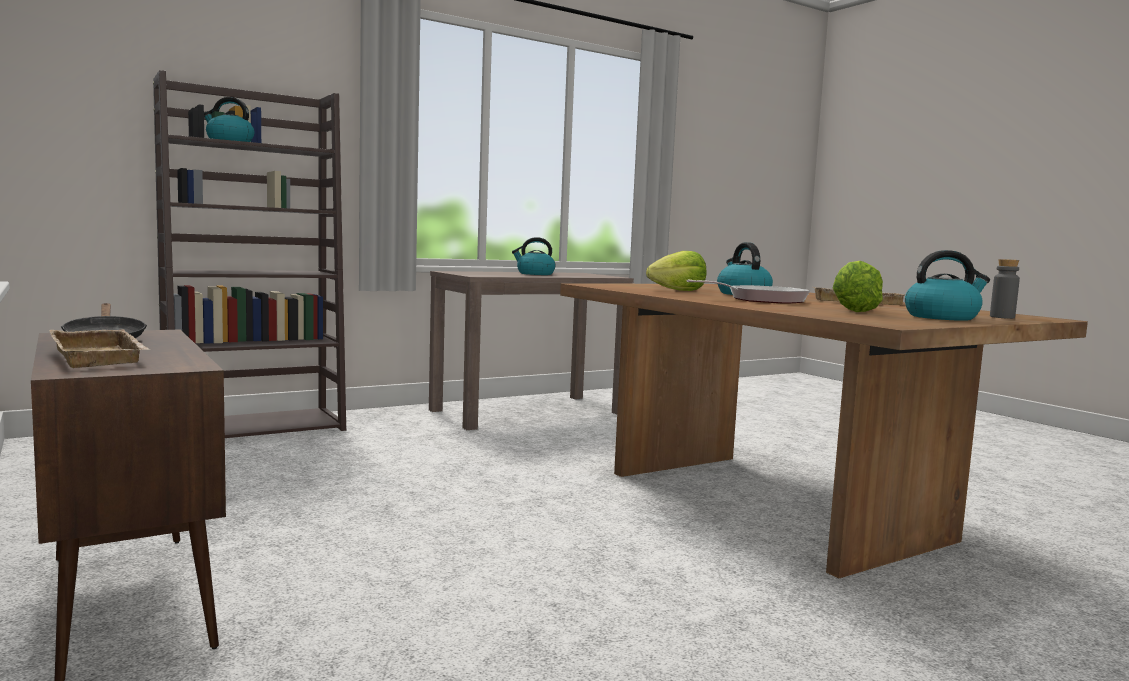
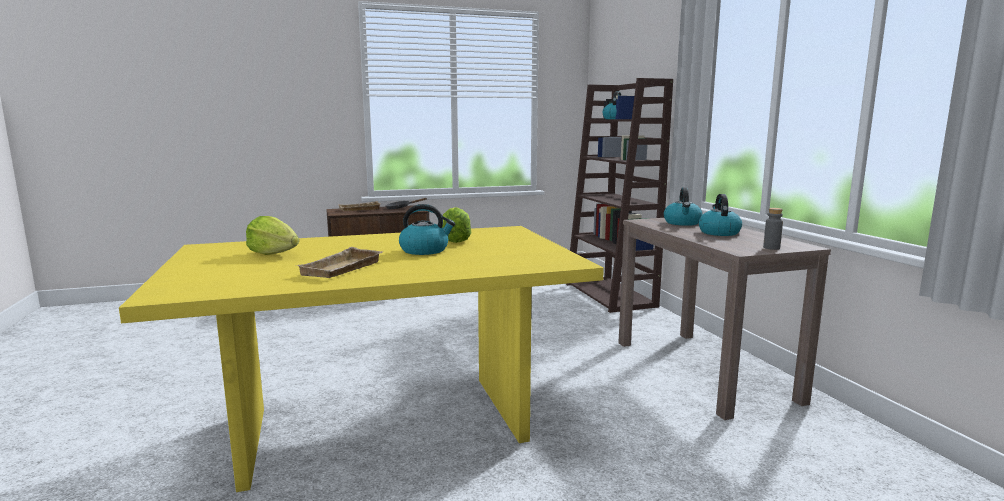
camera: 105 degrees right, 5 degrees up
brown dining table [560,283,1088,578] -> yellow dining table [119,226,604,492]
frying pan [686,279,810,304] -> none
kettle [905,250,990,321] -> kettle moved to [664,187,703,226]
grey bottle [990,259,1020,319] -> grey bottle moved to [763,208,783,250]

